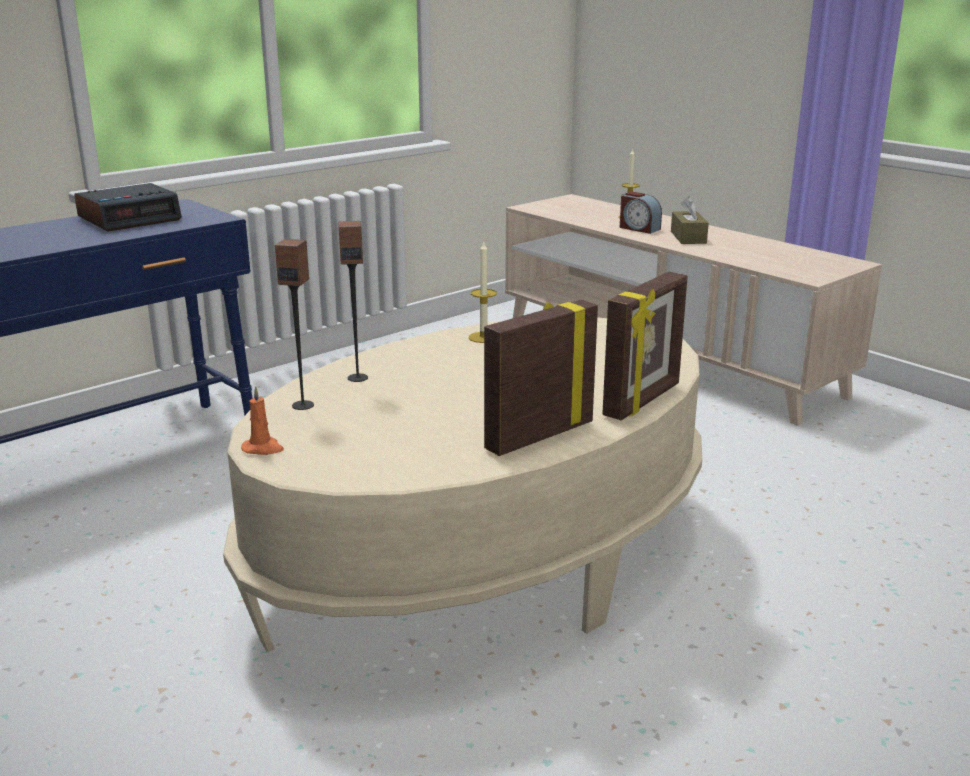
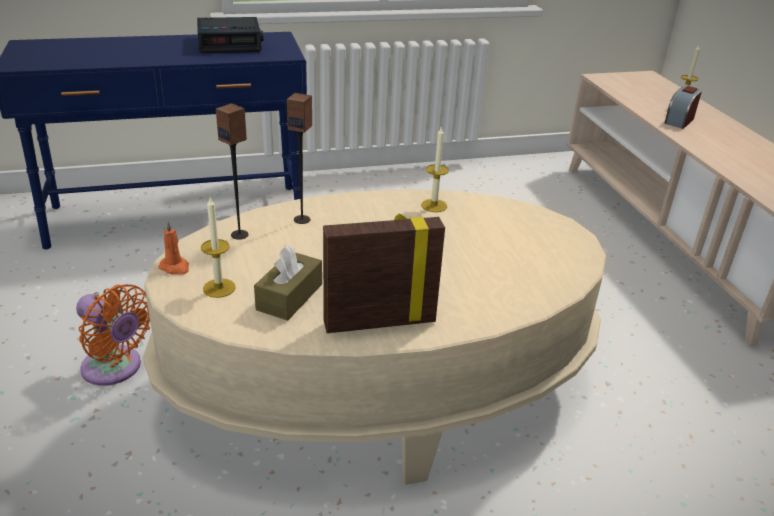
camera: 25 degrees right, 10 degrees up
picture frame [602,272,687,420] -> none
alarm clock [620,191,662,234] -> alarm clock turned 60 degrees clockwise [664,86,702,129]
brown tissue box [671,196,709,244] -> brown tissue box moved to [254,245,322,321]
none -> orange fan [76,284,150,386]
none -> candle [201,198,236,298]

